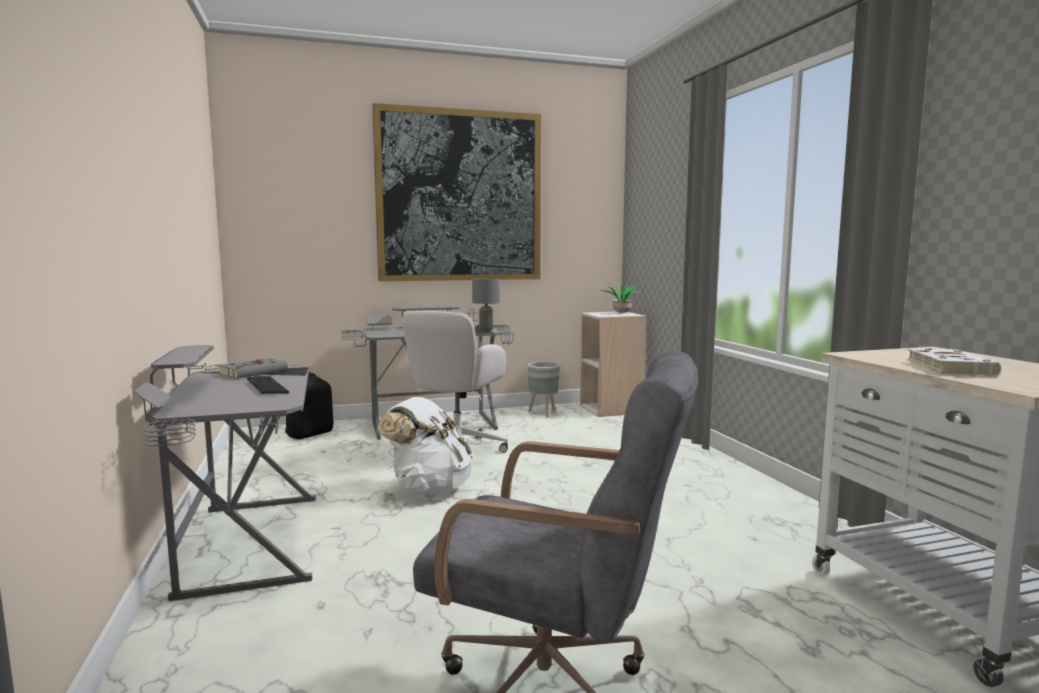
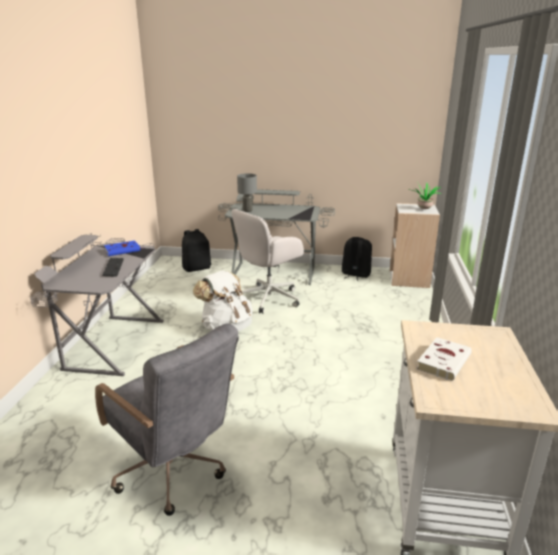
camera: 25 degrees right, 15 degrees up
grey book [218,358,288,379] -> blue book [104,241,143,256]
picture [372,103,541,281] -> none
grey table lamp [472,278,500,331] -> grey table lamp moved to [237,173,257,212]
grey planter [527,362,560,417] -> black backpack [342,237,372,281]

